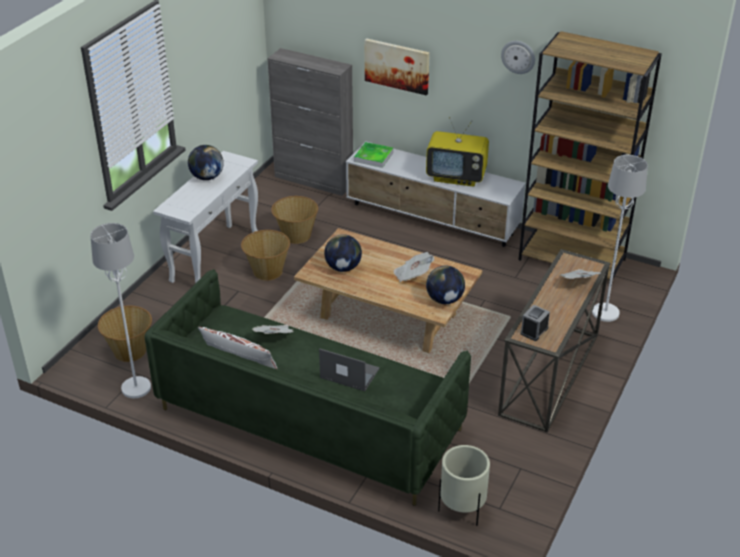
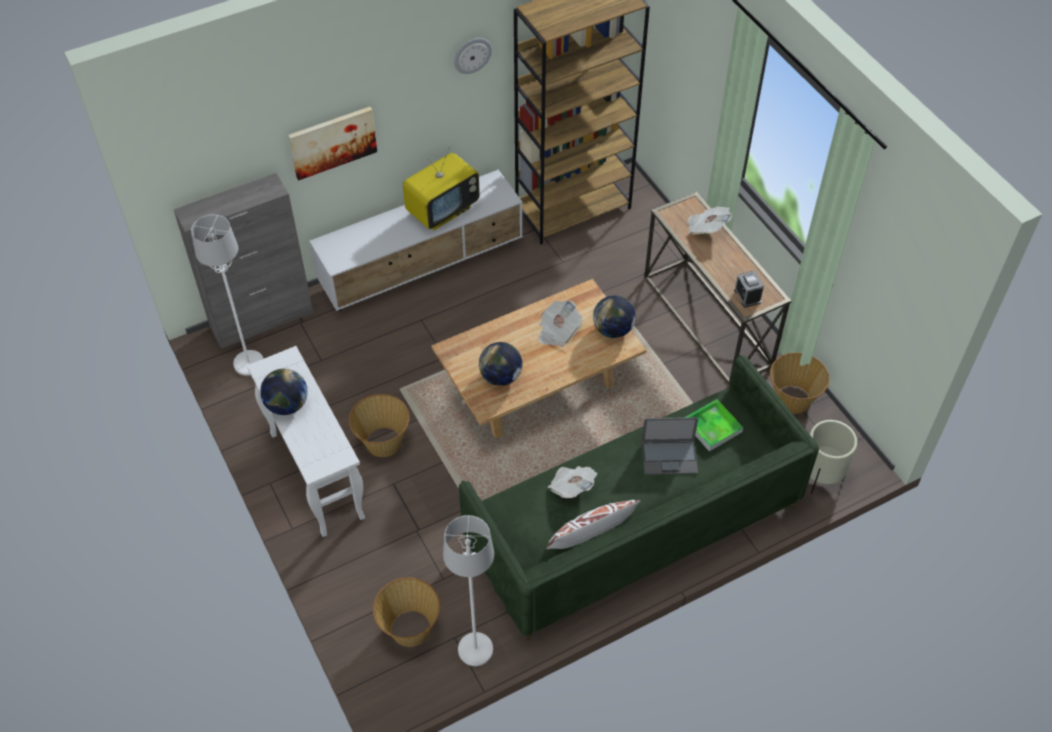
camera: 55 degrees left, 15 degrees up
basket [271,196,318,244] -> basket moved to [770,353,829,414]
laptop [319,348,380,391] -> laptop turned 150 degrees counterclockwise [641,417,698,475]
tray [354,142,394,168] -> tray moved to [686,399,743,451]
white floor lamp [592,155,648,322] -> white floor lamp moved to [191,214,263,376]

